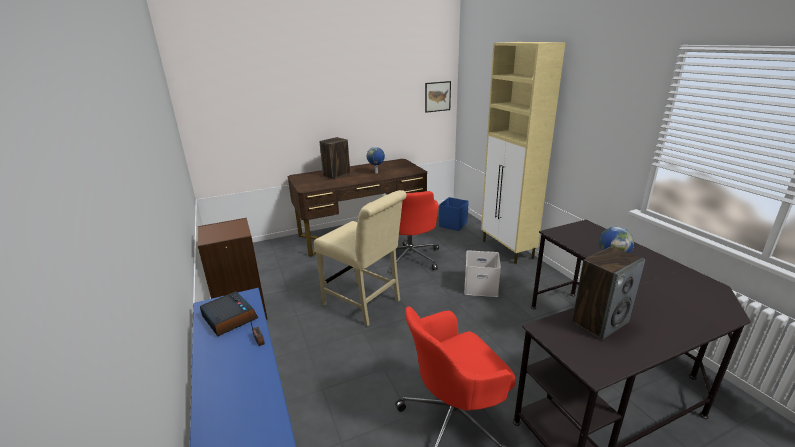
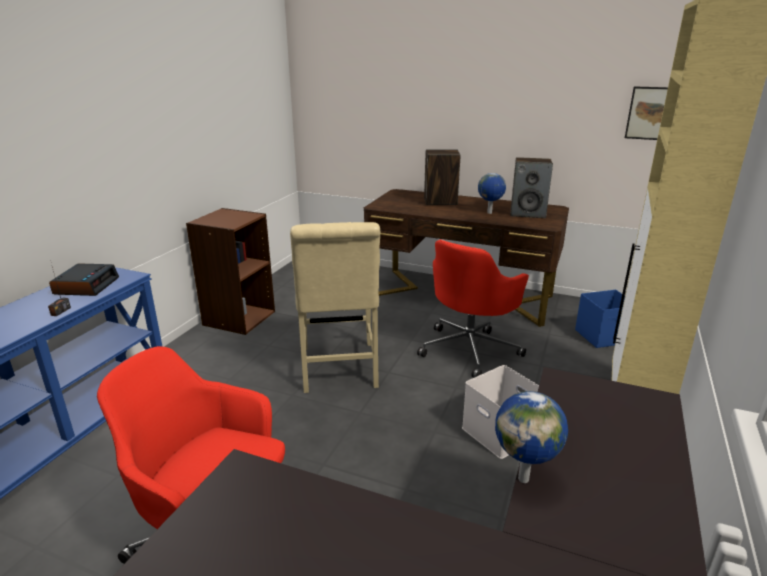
camera: 45 degrees right, 0 degrees up
speaker [572,246,645,340] -> speaker moved to [510,157,553,218]

